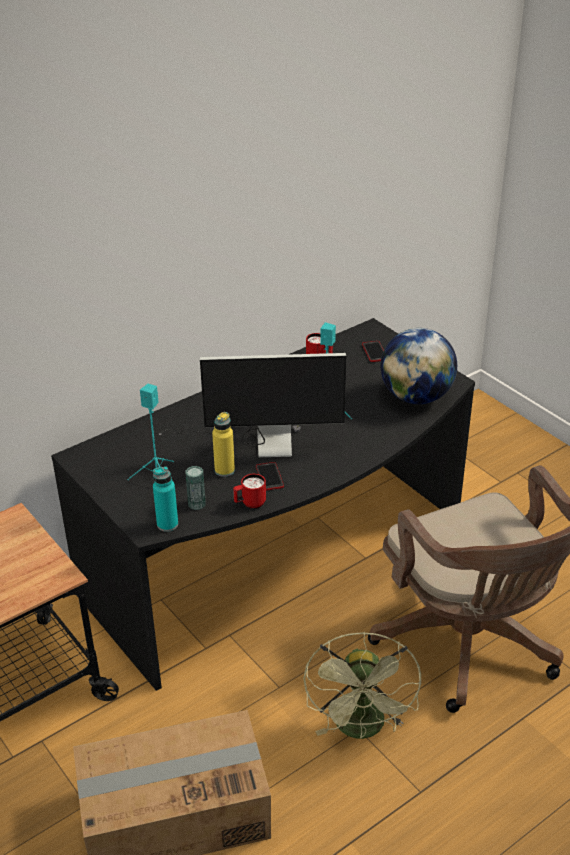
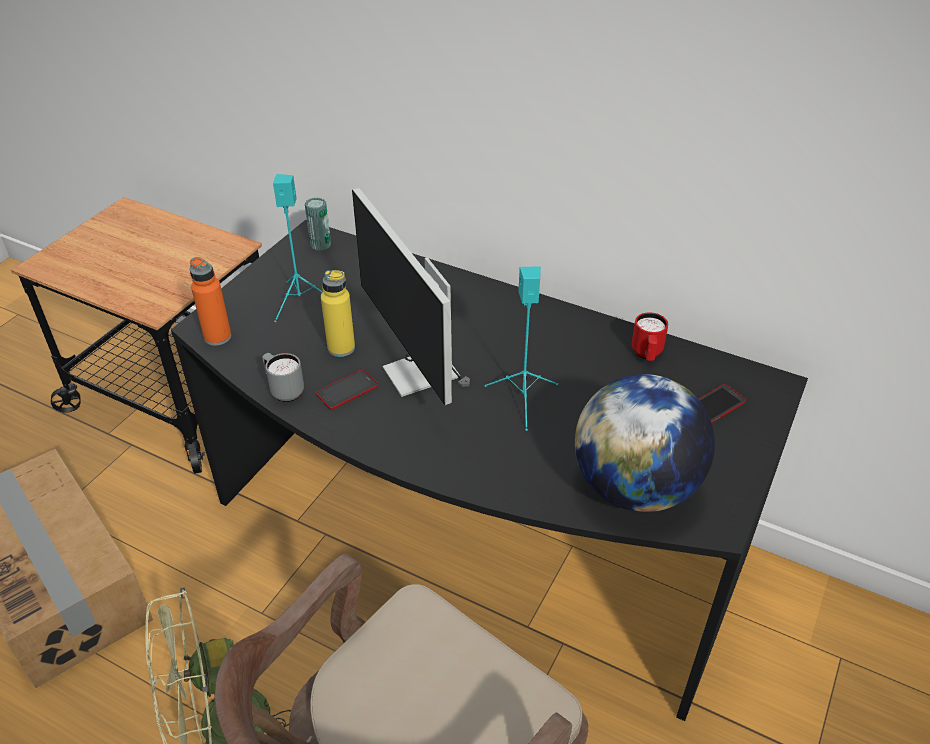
camera: 65 degrees right, 5 degrees up
turquoise bottle [153,466,178,532] -> orange bottle [189,257,232,346]
can [186,466,206,510] -> can moved to [305,197,331,251]
red mug [233,474,266,509] -> grey mug [262,353,304,402]

